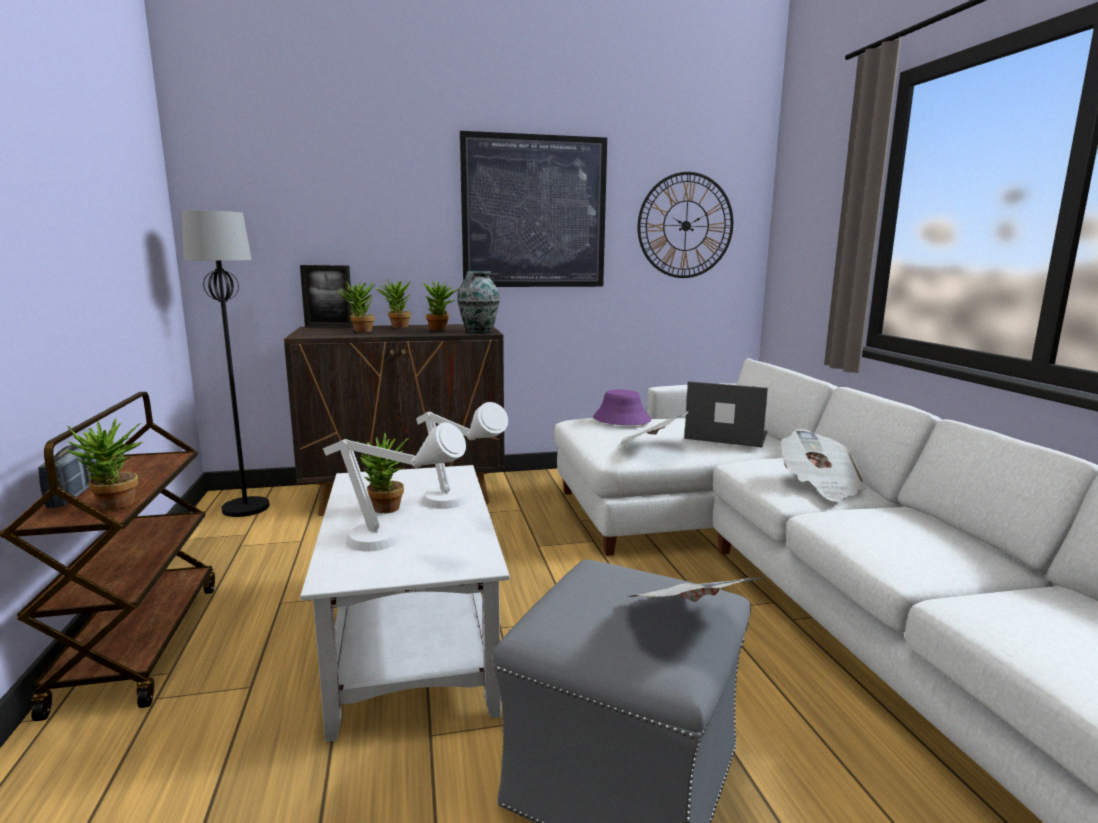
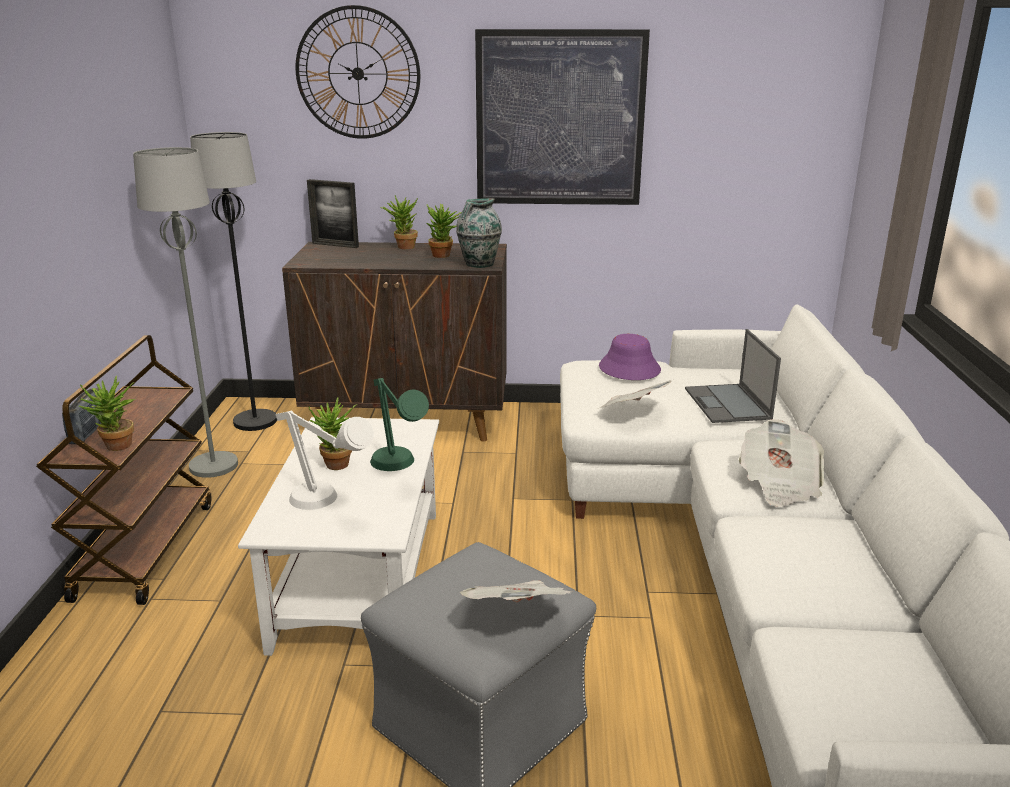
camera: 15 degrees right, 10 degrees up
potted plant [337,281,375,332] -> none
white table lamp [416,402,508,509] -> green table lamp [370,378,429,471]
wall clock [638,172,733,278] -> wall clock moved to [295,5,420,139]
laptop [684,381,768,447] -> laptop turned 135 degrees counterclockwise [685,329,781,423]
none -> grey floor lamp [133,147,238,478]

